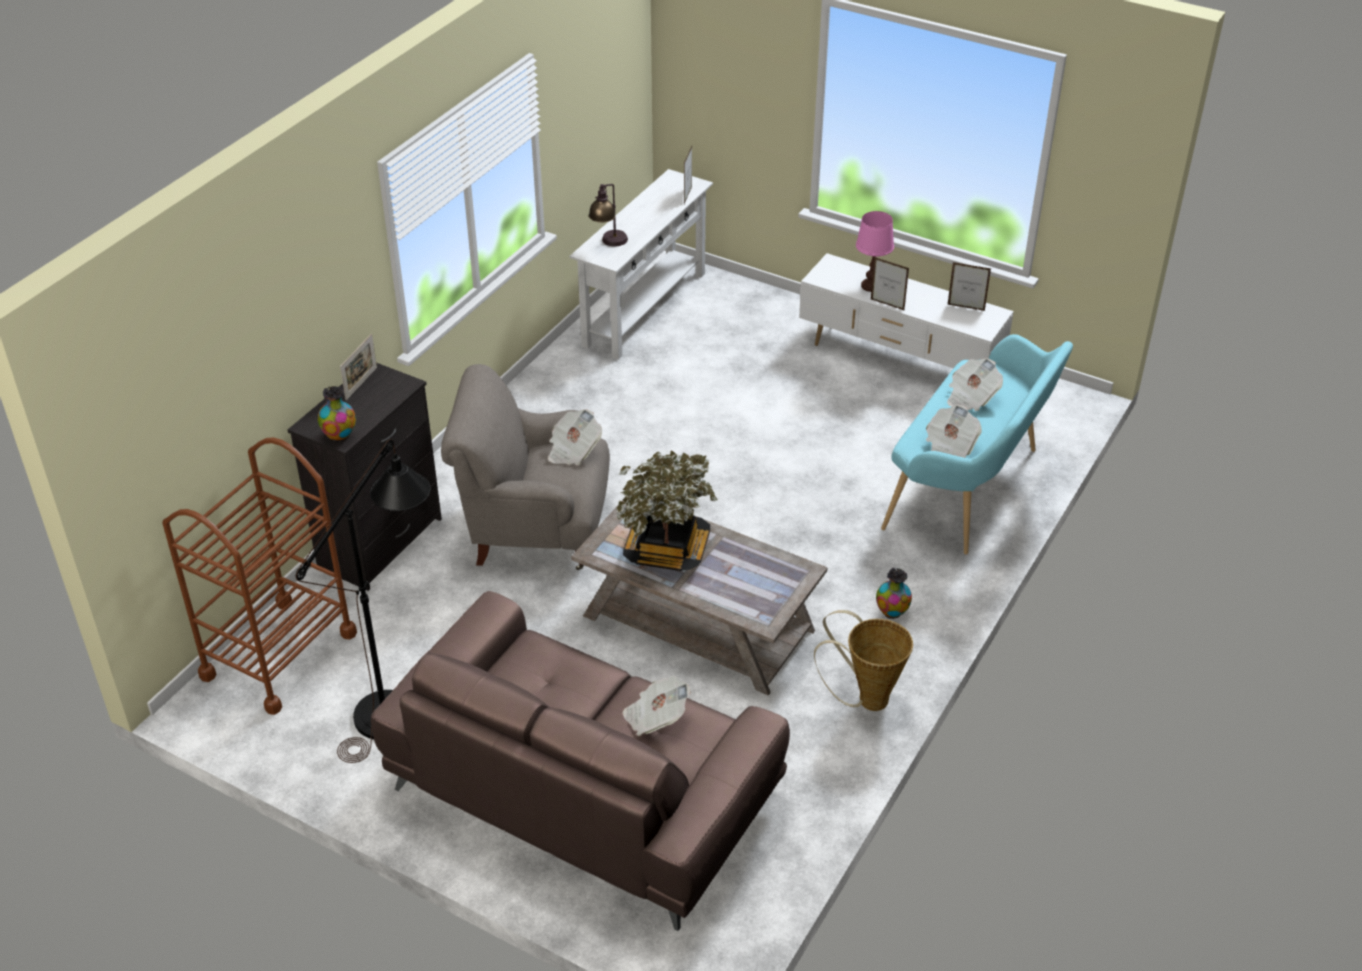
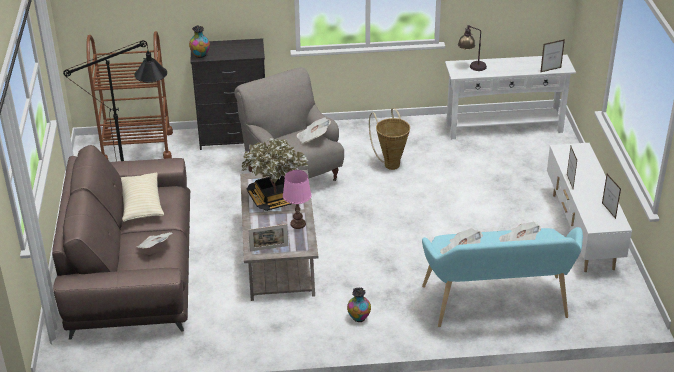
camera: 55 degrees right, 5 degrees down
picture frame [340,334,377,400] -> picture frame moved to [248,224,288,252]
basket [814,610,913,711] -> basket moved to [369,108,410,170]
pink table lamp [856,211,894,292] -> pink table lamp moved to [283,170,312,229]
none -> beige pillow [121,173,164,222]

